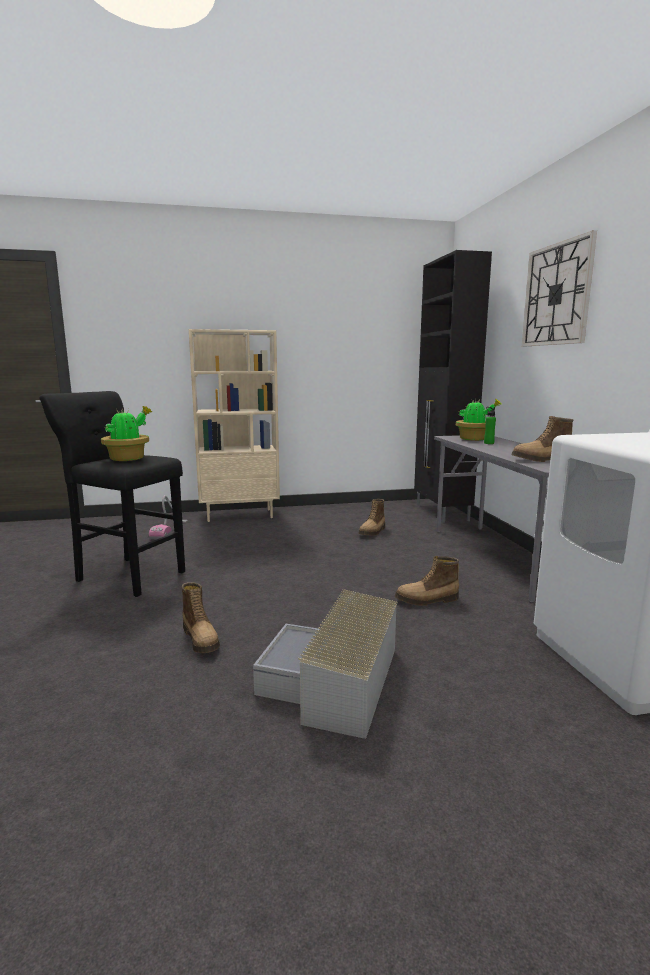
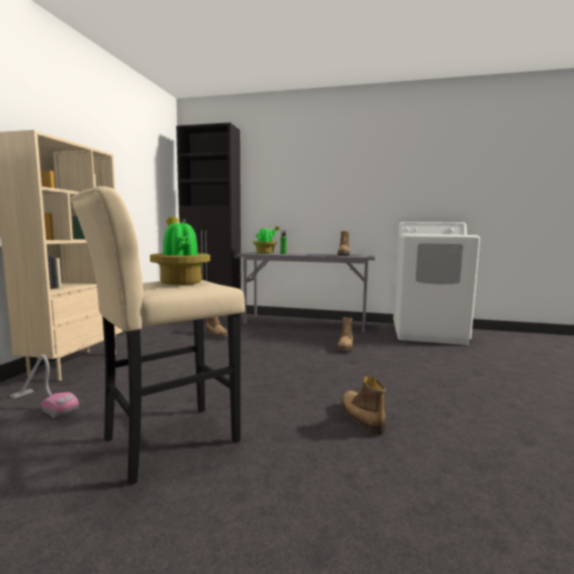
camera: 65 degrees left, 5 degrees down
black stool [39,391,185,597] -> beige stool [71,186,245,485]
boot [182,582,220,653] -> boot turned 105 degrees counterclockwise [341,376,386,435]
grey storage box [253,589,398,739] -> none
wall clock [522,230,597,347] -> none

